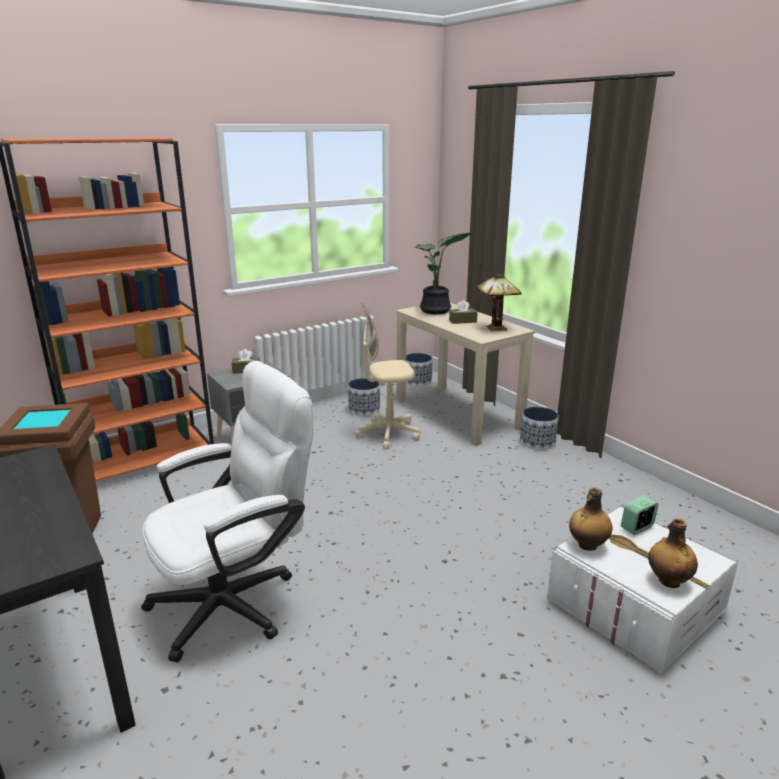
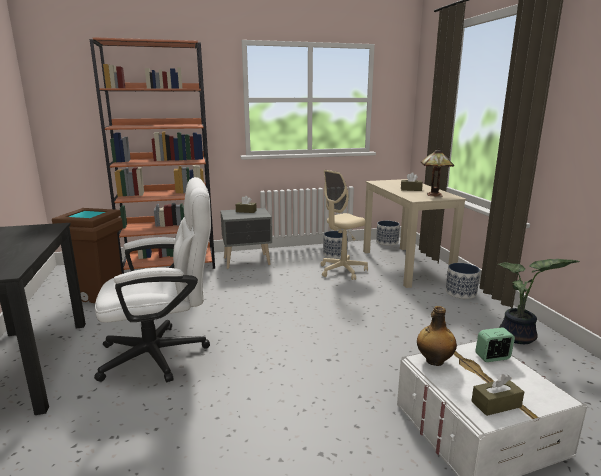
camera: 20 degrees right, 5 degrees down
beige office chair [355,303,420,449] -> beige office chair turned 45 degrees counterclockwise [321,170,368,280]
potted plant [415,232,474,314] -> potted plant moved to [498,259,580,344]
bottle [648,518,698,588] -> brown tissue box [471,374,524,416]

